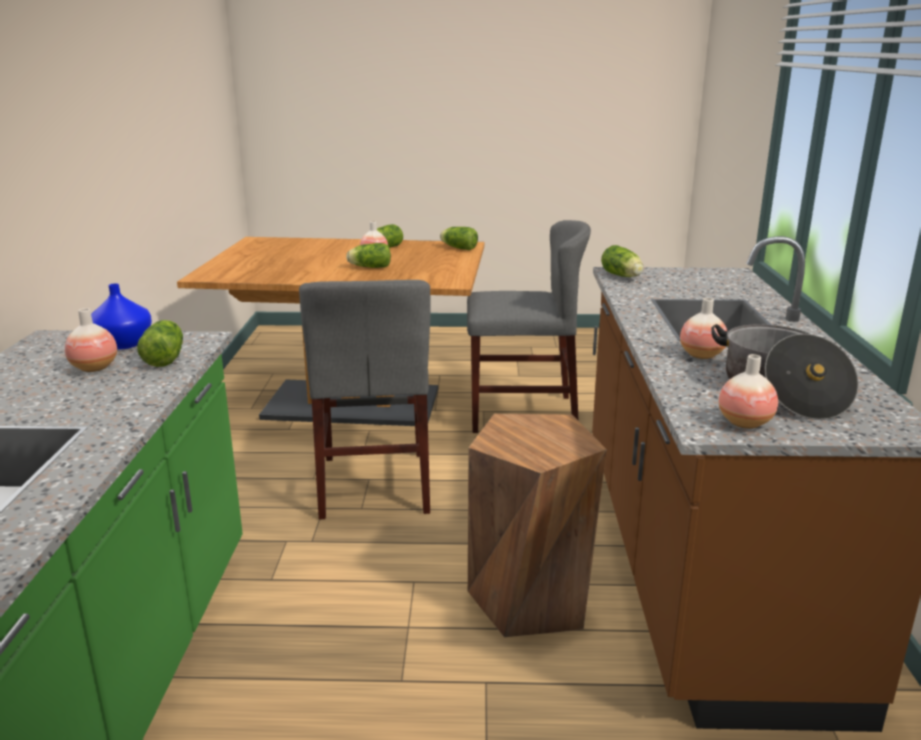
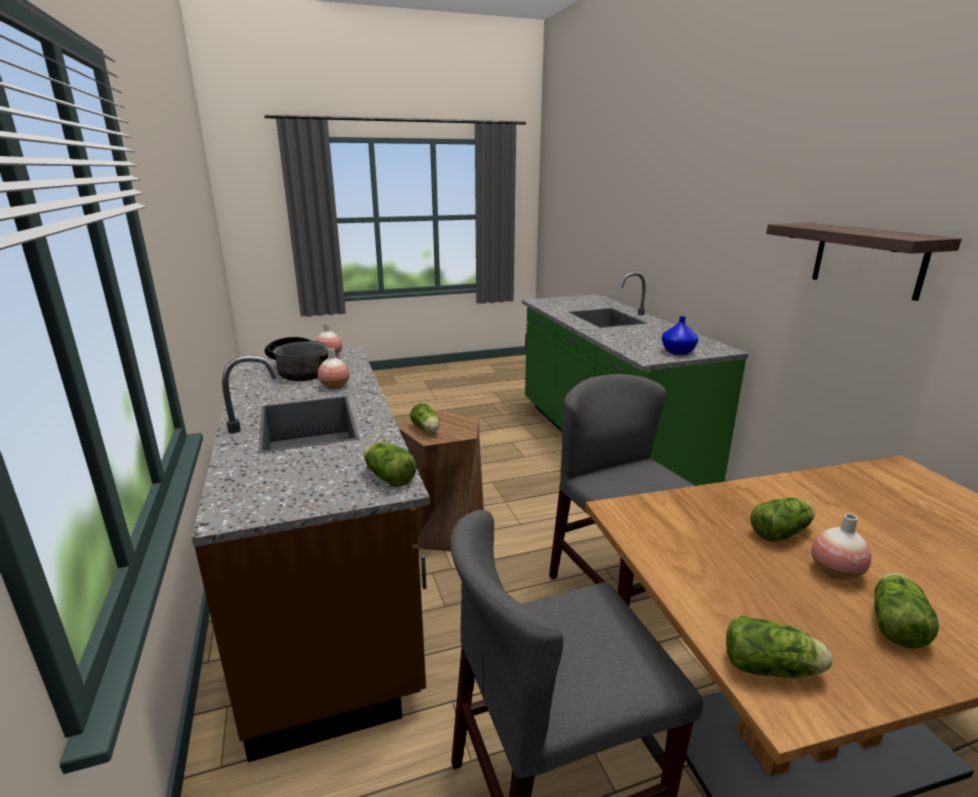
camera: 160 degrees right, 0 degrees up
vase [65,308,117,372] -> none
lettuce [137,320,183,367] -> lettuce moved to [410,403,439,432]
none -> shelf [766,223,962,301]

